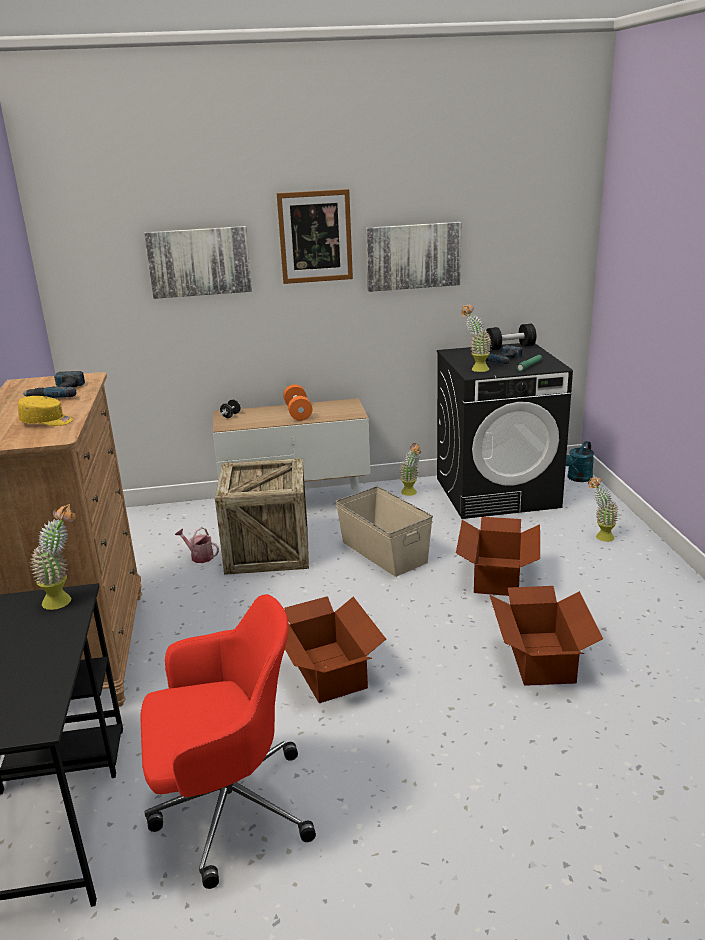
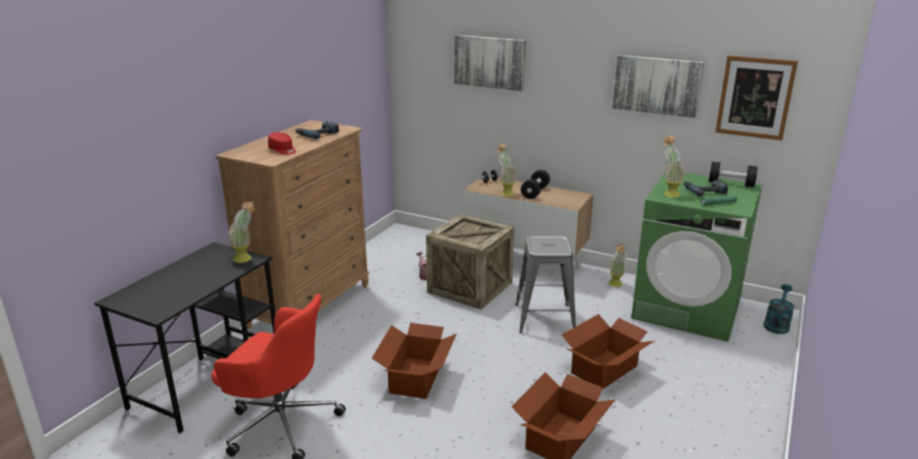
camera: 35 degrees right, 0 degrees up
yellow cap [18,396,73,426] -> red cap [268,132,296,155]
picture [277,189,353,284] -> picture moved to [715,55,798,141]
orange dumbbell [283,384,312,421] -> black dumbbell [521,170,550,199]
beige storage box [336,486,433,577] -> grey stool [515,236,576,333]
black washing machine [437,343,573,519] -> green washing machine [631,171,762,342]
turquoise watering can [566,441,594,482] -> turquoise watering can turned 135 degrees clockwise [764,284,795,334]
potted plant [588,476,619,542] -> potted plant moved to [497,144,516,196]

